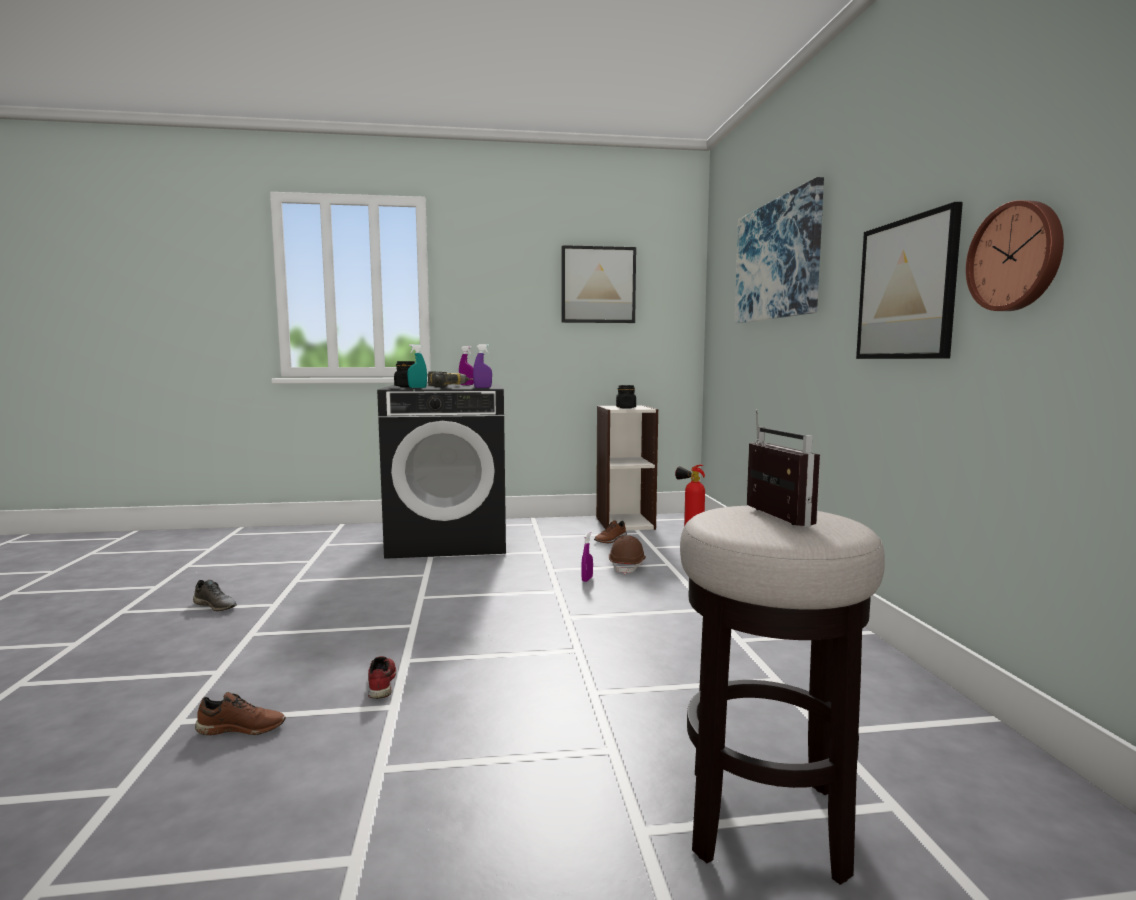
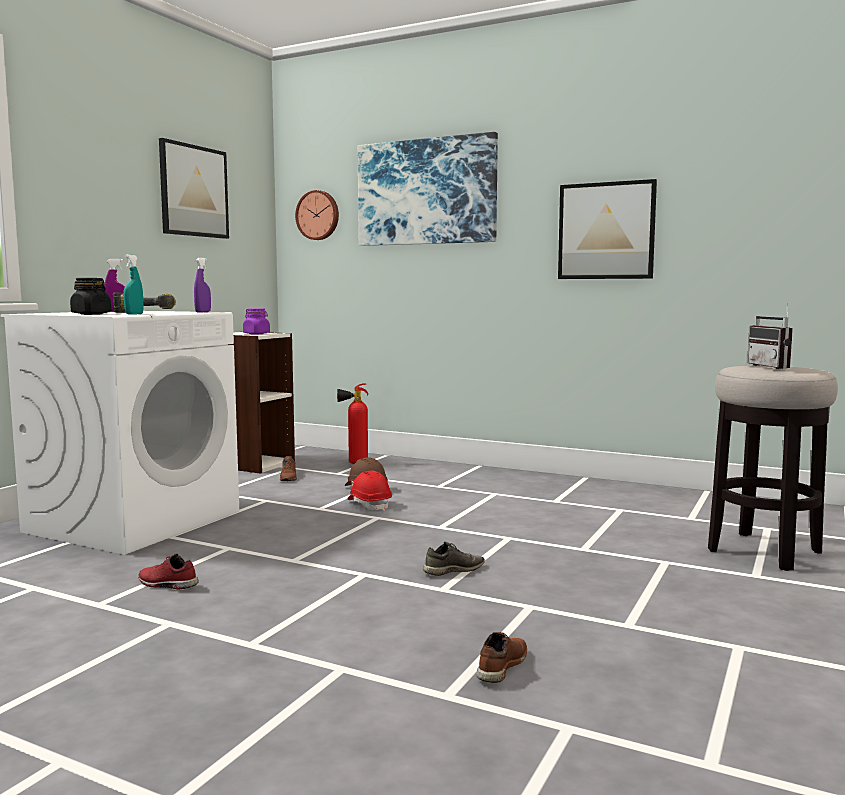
camera: 55 degrees left, 0 degrees up
grey shoe [193,580,237,611] -> grey shoe moved to [423,541,485,576]
red shoe [368,656,396,699] -> red shoe moved to [138,553,198,590]
black washing machine [377,384,506,559] -> white washing machine [1,311,239,555]
purple spray bottle [581,531,593,582] -> red hard hat [348,471,392,511]
black jar [616,385,636,409] -> purple jar [243,308,270,334]
radio [747,409,820,527] -> radio turned 120 degrees counterclockwise [747,303,793,369]
wall clock [966,200,1064,311] -> wall clock moved to [295,190,339,240]

